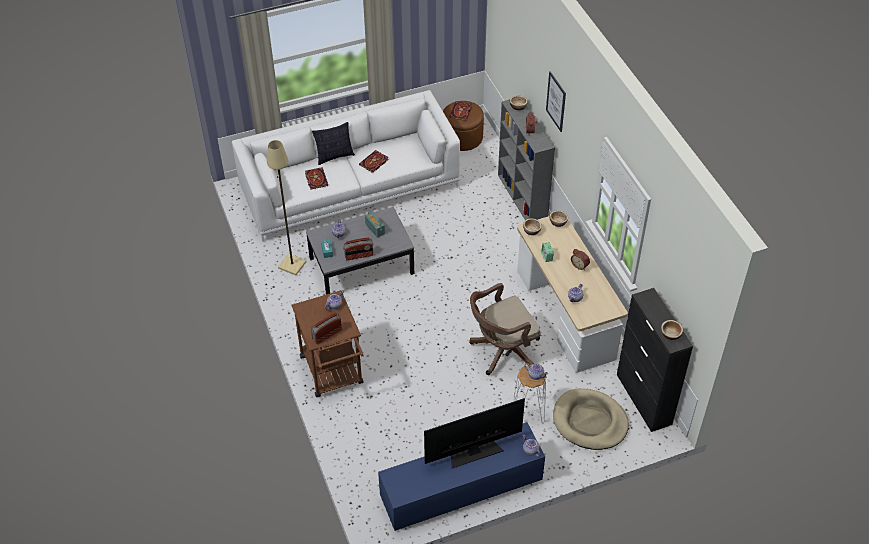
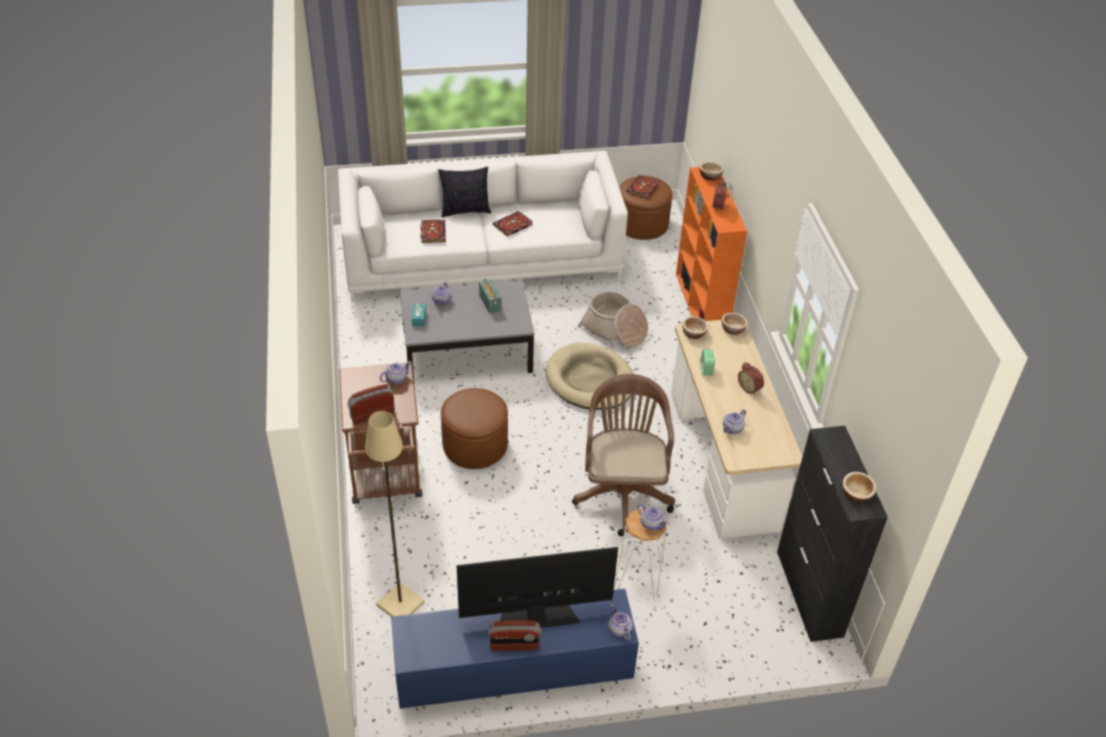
camera: 10 degrees right, 5 degrees down
beige floor lamp [267,140,307,275] -> beige floor lamp moved to [365,411,425,617]
radio [343,238,373,261] -> radio moved to [488,620,541,651]
brown office chair [469,283,541,375] -> brown office chair turned 105 degrees clockwise [572,374,675,536]
grey bookcase [498,99,555,220] -> orange bookcase [676,167,747,321]
picture [546,71,566,132] -> none
beige dog bed [553,388,629,450] -> beige dog bed moved to [546,343,633,410]
none -> brown ottoman [441,388,508,469]
none -> basket [578,291,648,348]

